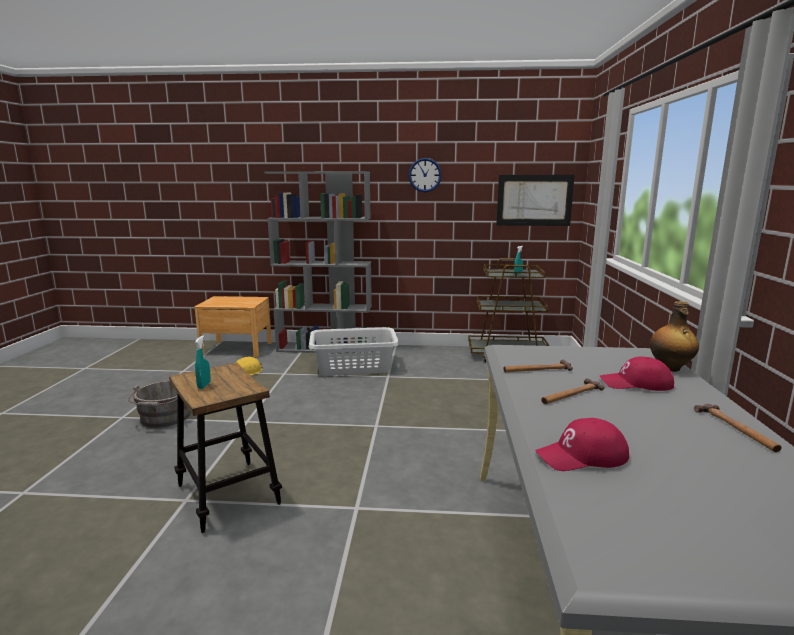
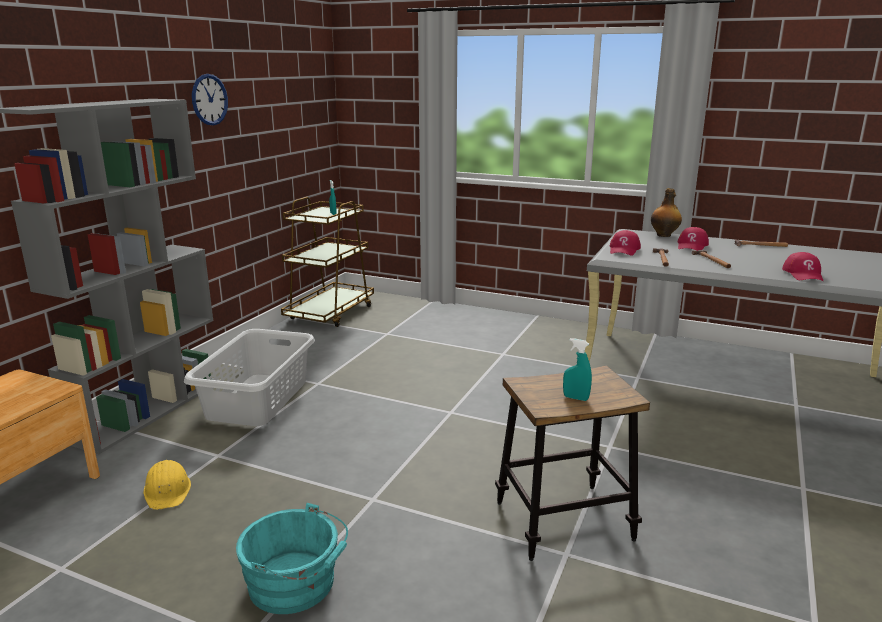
camera: 70 degrees left, 5 degrees up
grey bucket [128,381,191,428] -> turquoise bucket [236,503,348,614]
picture [496,175,575,226] -> none
none -> red cap [610,230,641,256]

